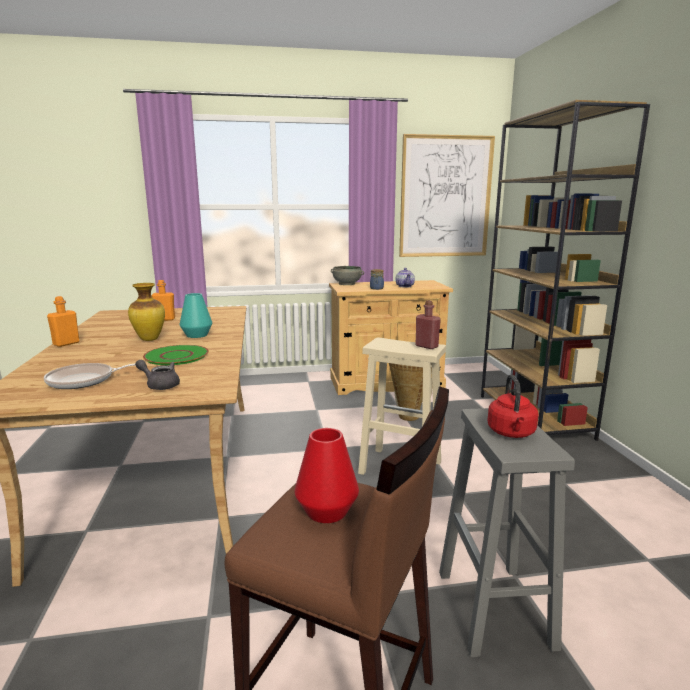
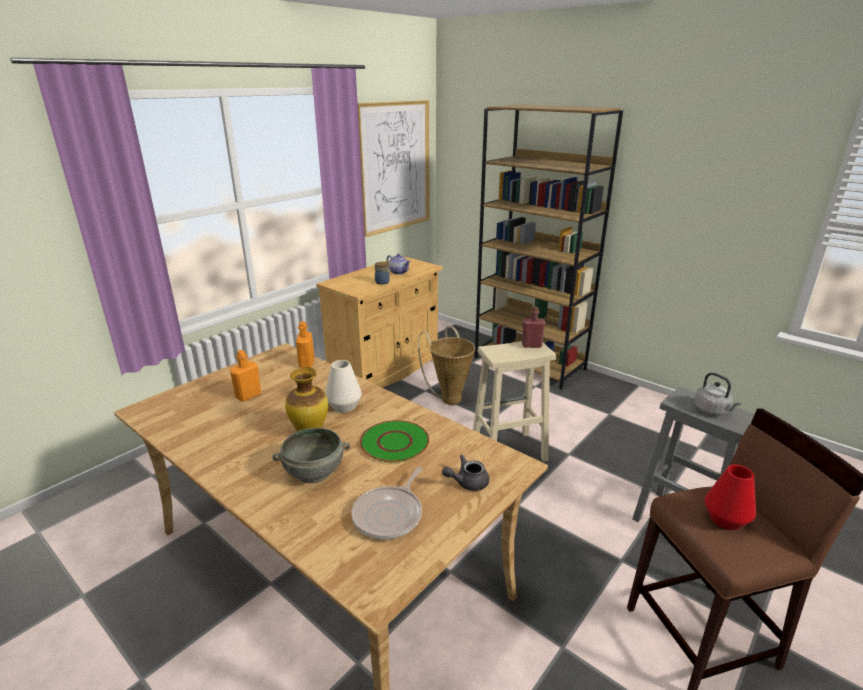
camera: 40 degrees left, 10 degrees up
orange bottle [47,296,80,347] -> orange bottle moved to [296,321,314,368]
turquoise vase [180,293,212,338] -> white vase [325,360,362,413]
grey bowl [331,266,364,285] -> grey bowl moved to [272,428,350,483]
red kettle [487,374,539,438] -> grey kettle [695,373,742,416]

